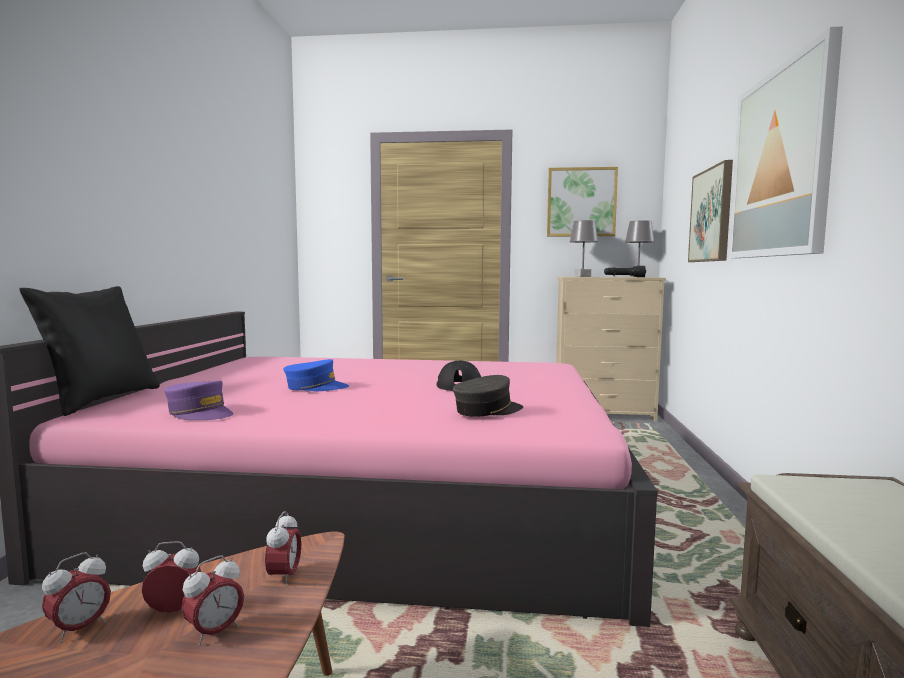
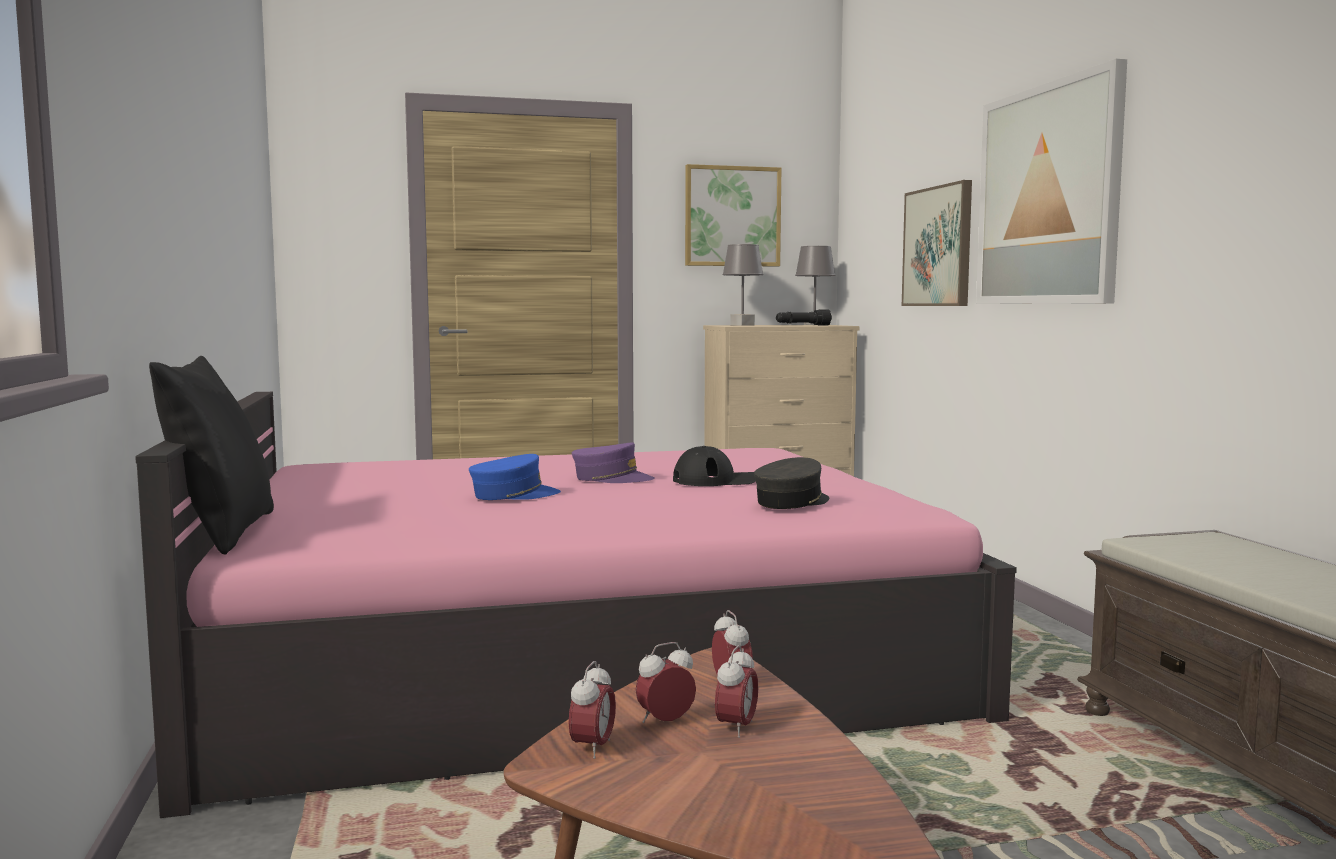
camera: 20 degrees left, 0 degrees up
purple cap [164,381,233,420] -> purple cap moved to [572,442,655,483]

